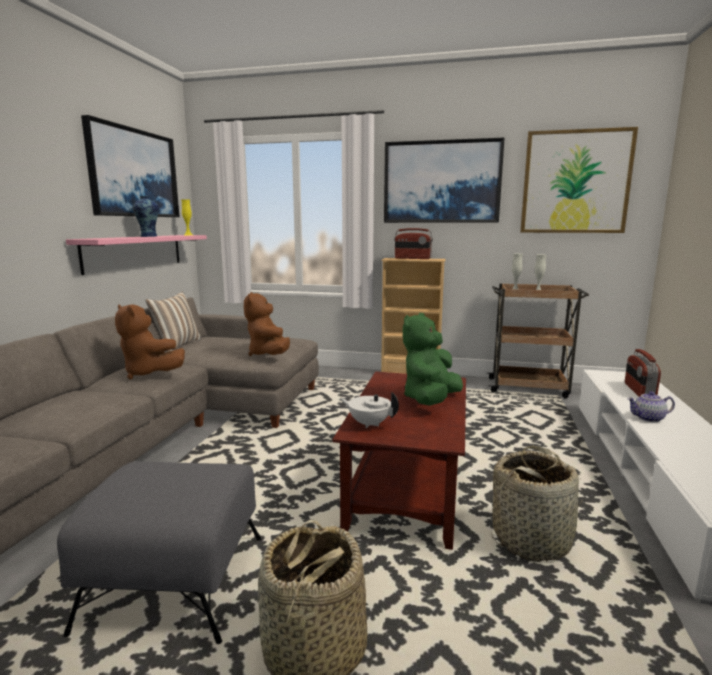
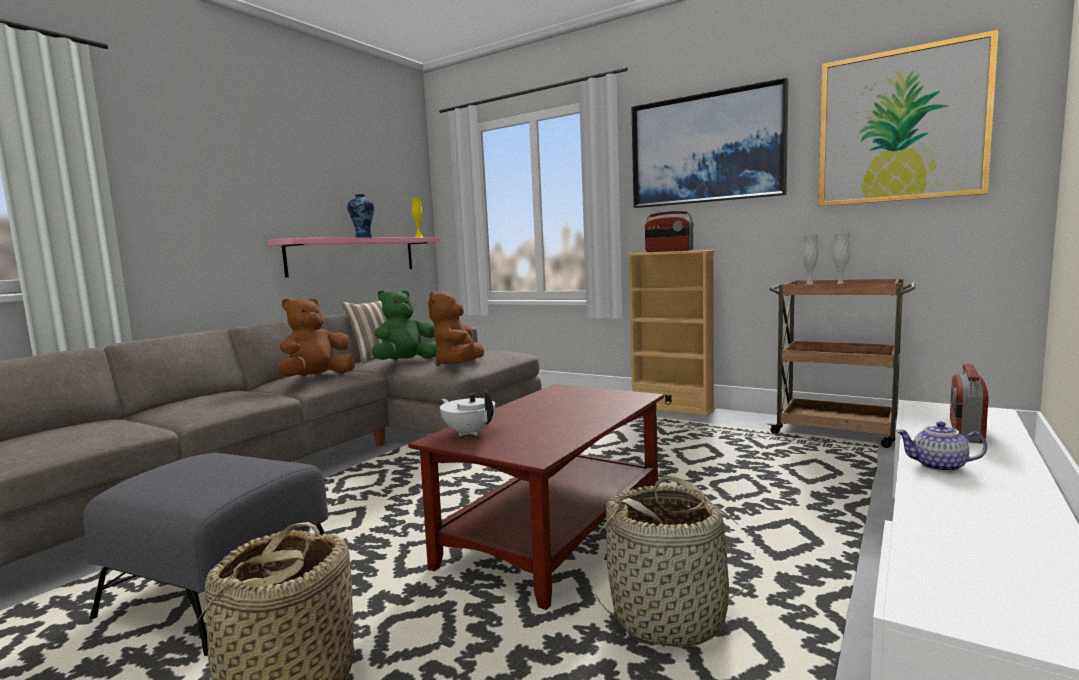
camera: 20 degrees right, 5 degrees down
picture [81,115,179,217] -> none
brown plush toy [115,304,185,380] -> brown plush toy turned 75 degrees clockwise [278,298,355,377]
green plush toy [403,313,463,406] -> green plush toy moved to [372,290,437,360]

